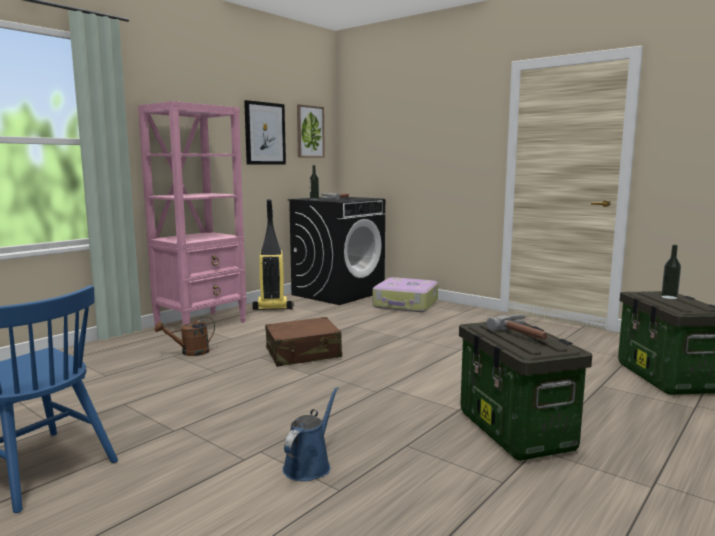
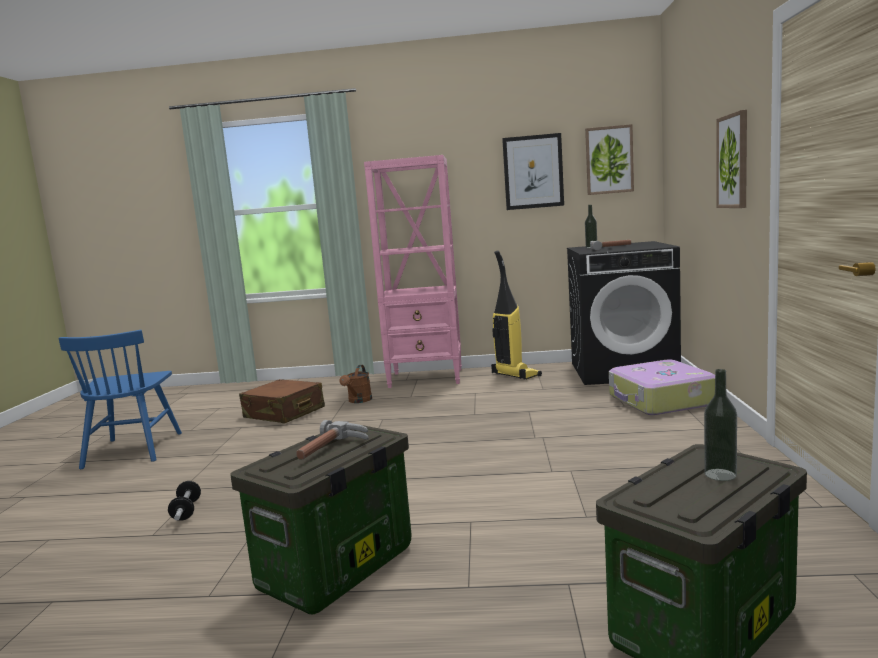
camera: 55 degrees right, 0 degrees up
brown watering can [155,316,215,356] -> brown watering can turned 105 degrees counterclockwise [339,365,372,403]
brown suitcase [265,317,342,367] -> brown suitcase moved to [239,379,325,423]
blue watering can [282,387,338,481] -> dumbbell [168,481,201,521]
none -> picture [717,110,747,208]

